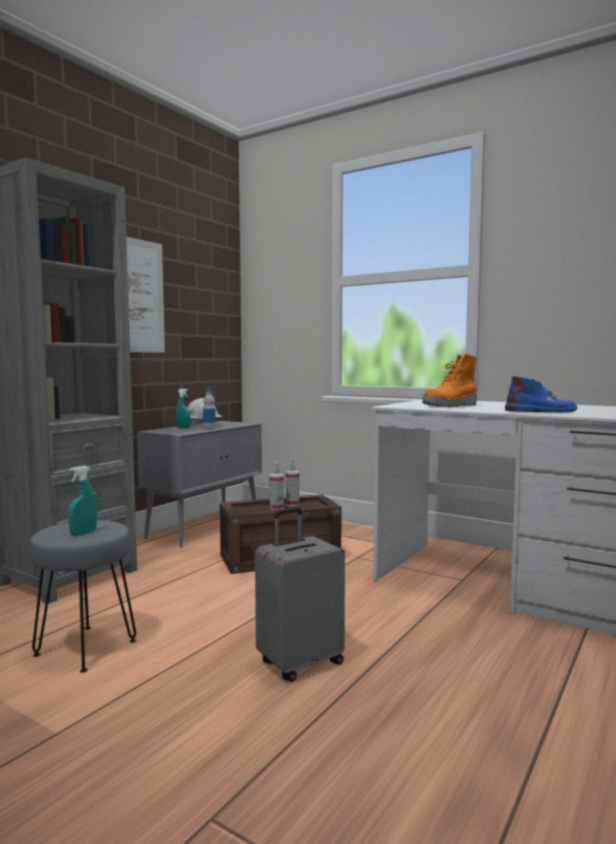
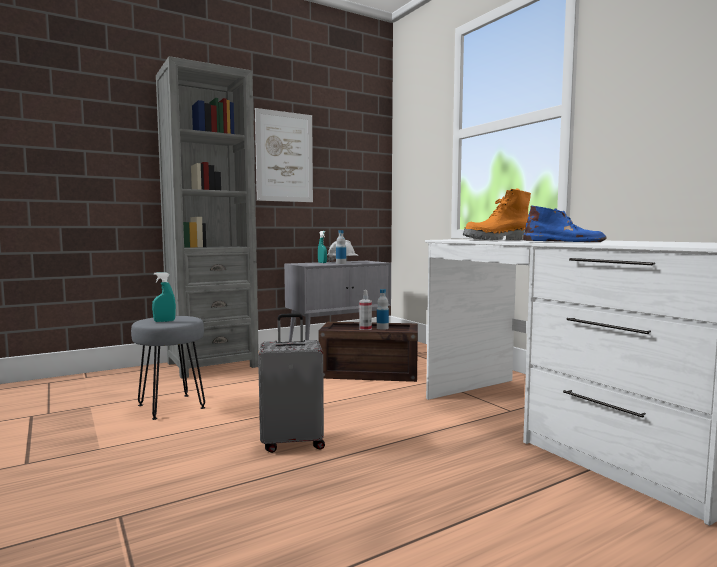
camera: 25 degrees right, 0 degrees up
spray bottle [286,460,299,506] -> bottle [377,289,389,330]

